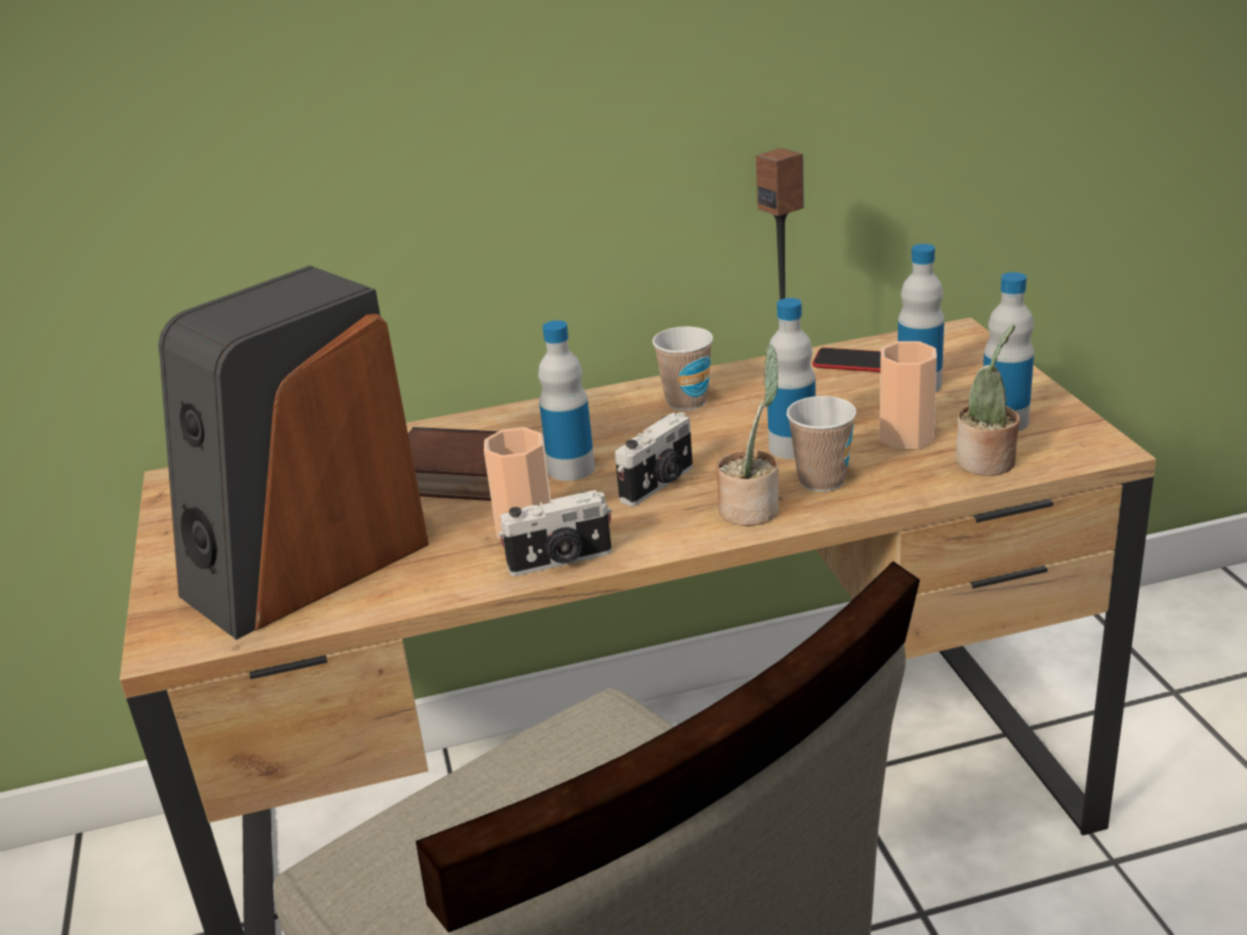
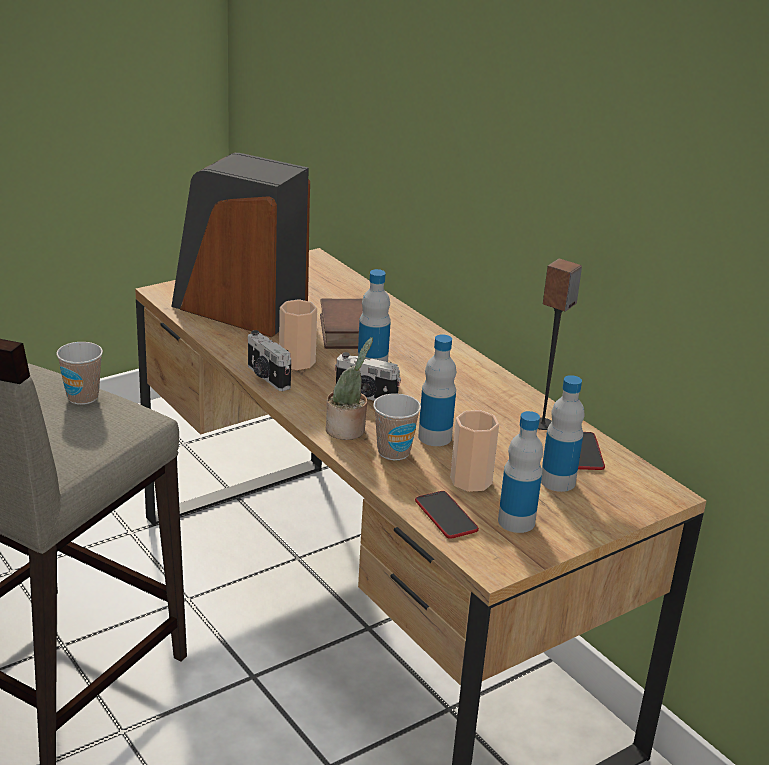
camera: 65 degrees right, 0 degrees up
cup [652,327,713,411] -> cup moved to [56,342,103,405]
potted plant [955,324,1020,476] -> phone [415,491,479,539]

